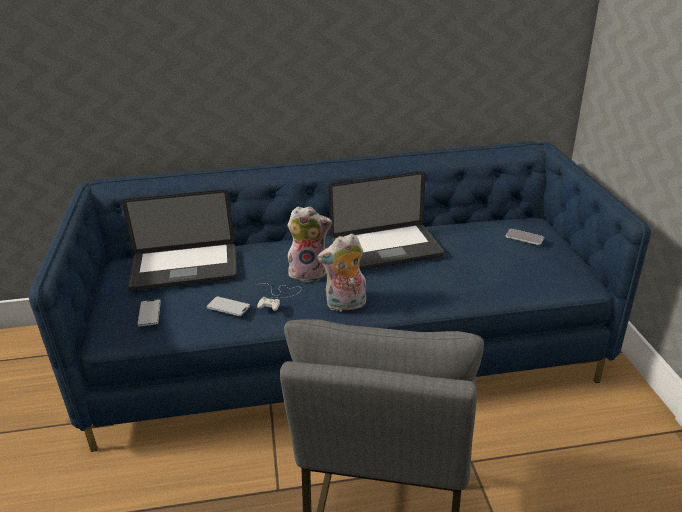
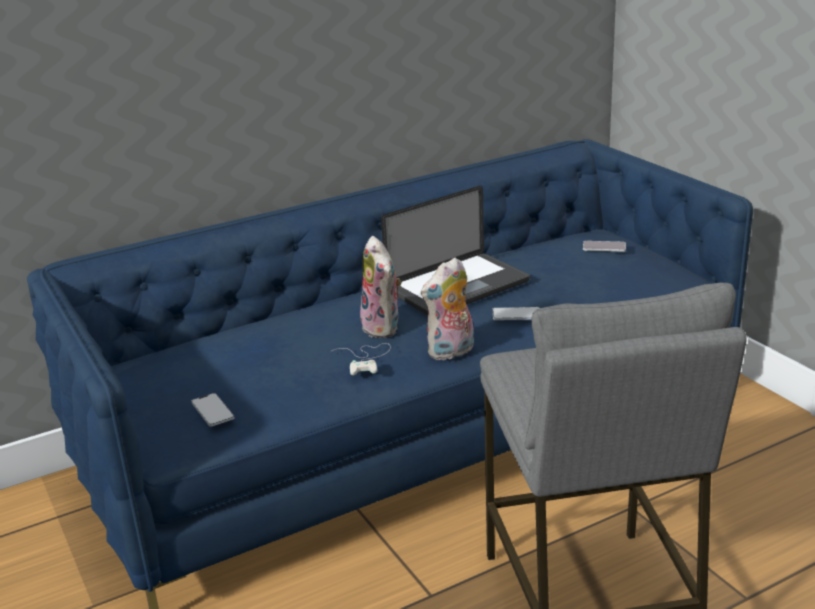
camera: 20 degrees left, 5 degrees down
laptop [122,190,237,291] -> none
phone [206,296,250,316] -> phone moved to [493,307,540,320]
plush toy [287,207,332,282] -> plush toy turned 90 degrees clockwise [360,236,402,338]

